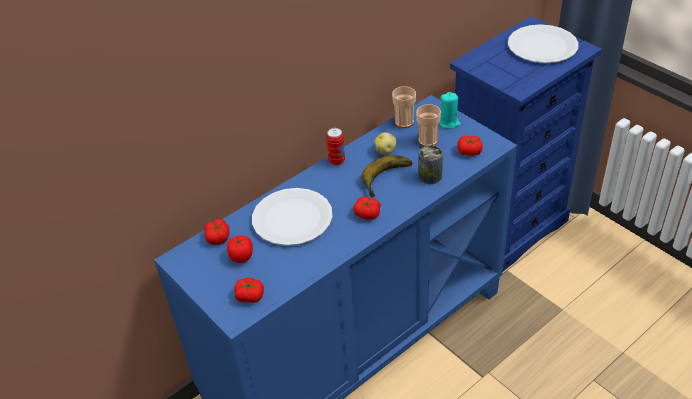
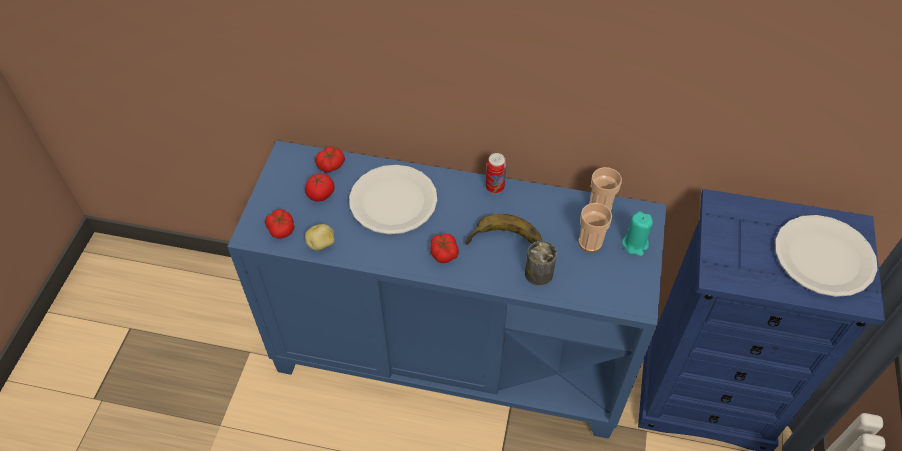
camera: 50 degrees right, 10 degrees up
potato [374,132,397,155] -> potato moved to [305,224,335,251]
tomato [457,136,483,156] -> none

